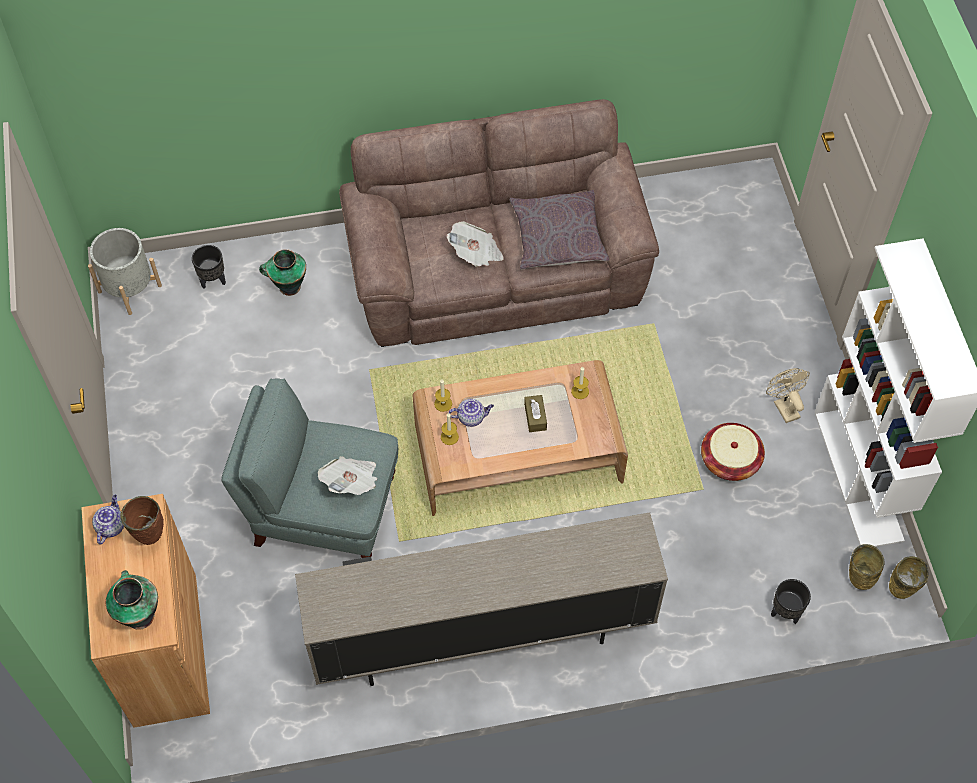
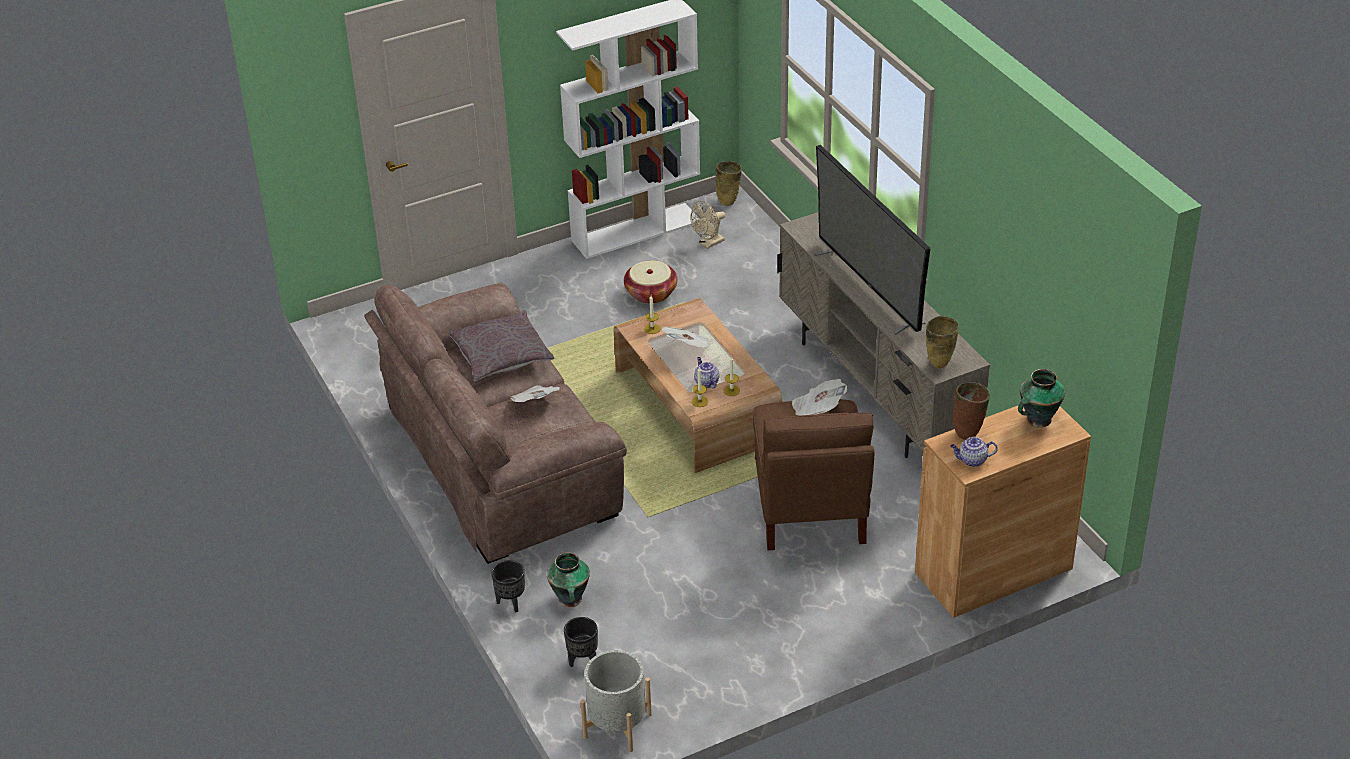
camera: 105 degrees left, 20 degrees down
grey armchair [221,378,398,558] -> brown armchair [753,399,874,550]
brown tissue box [524,395,547,432] -> newspaper [662,327,714,348]
beige fan [766,368,810,423] -> beige fan moved to [690,201,726,249]
black planter [771,579,811,624] -> black planter moved to [491,560,525,613]
beige vase [849,544,885,590] -> beige vase moved to [926,316,959,368]
none -> television [814,145,931,335]

